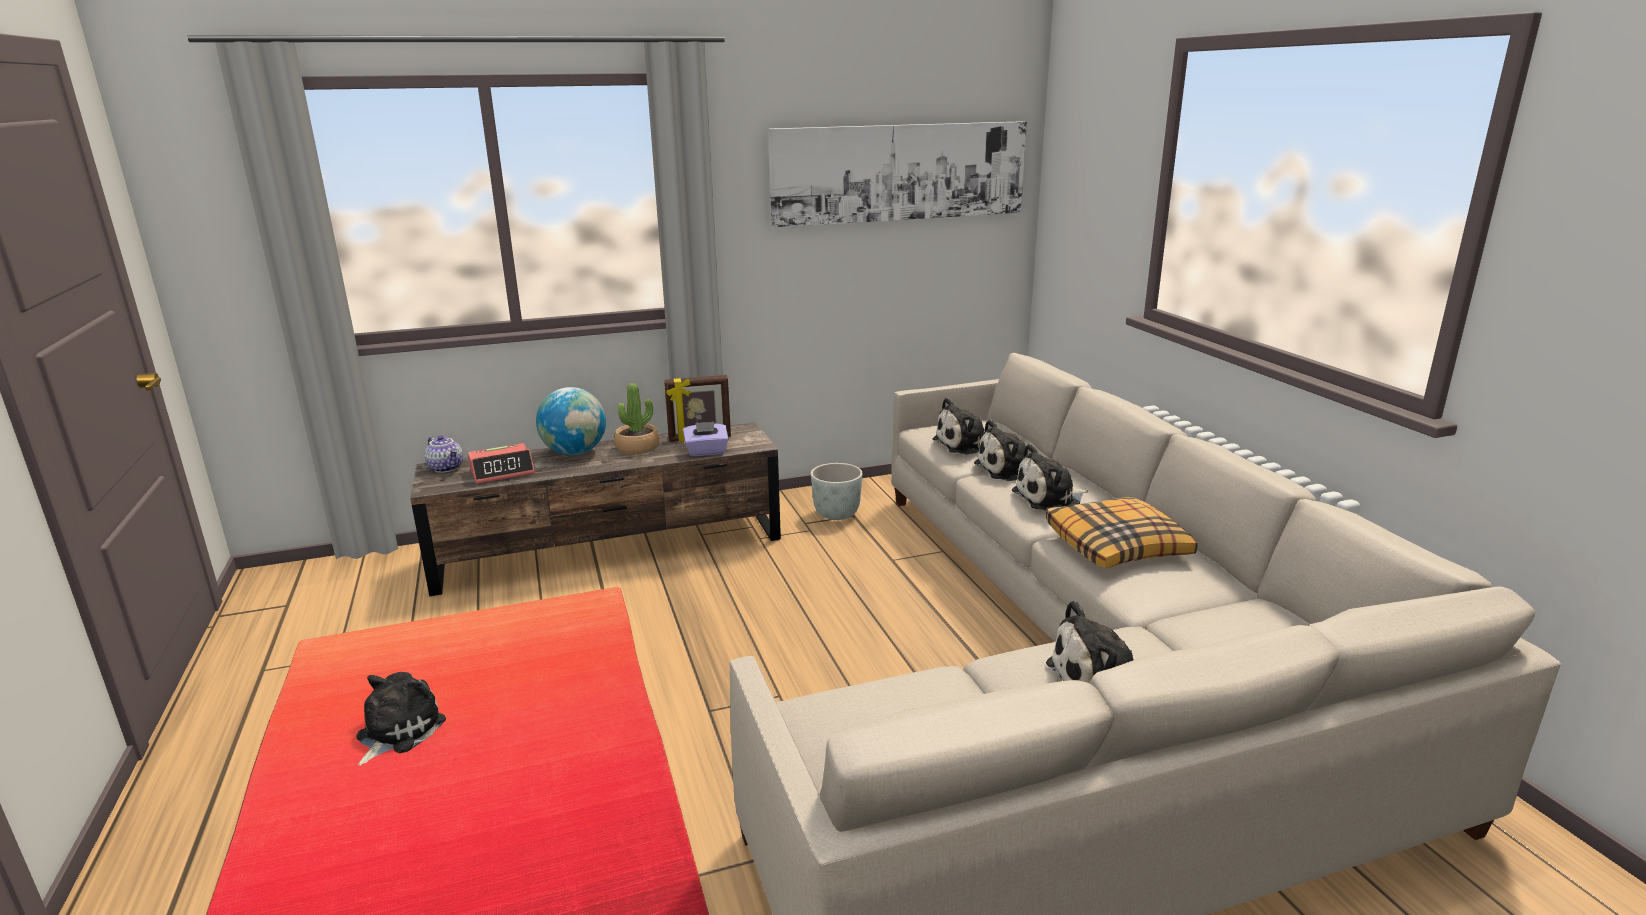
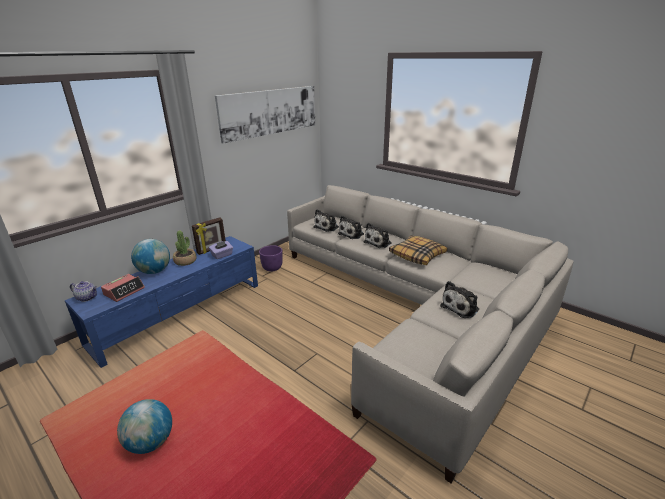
camera: 30 degrees left, 5 degrees up
plush toy [356,672,446,766] -> globe [117,399,172,454]
brown tv stand [410,422,781,596] -> blue tv stand [65,236,258,368]
grey planter [811,463,863,520] -> purple planter [259,245,282,271]

